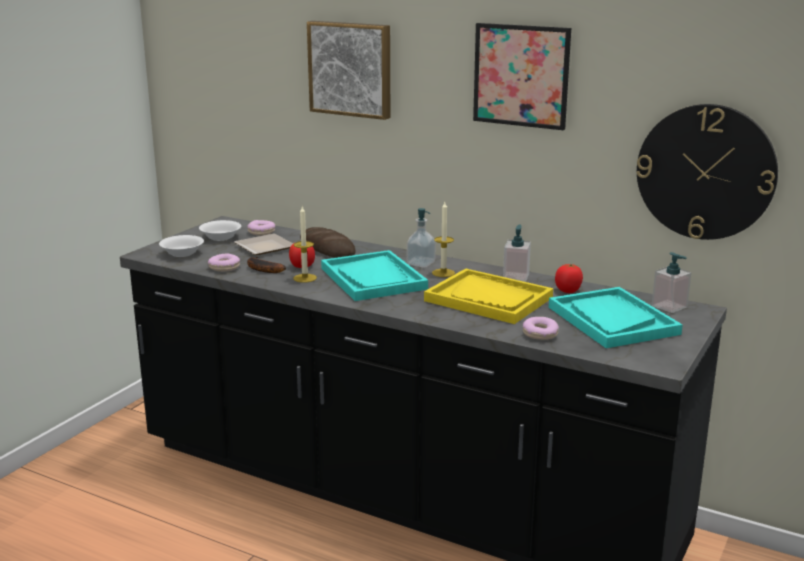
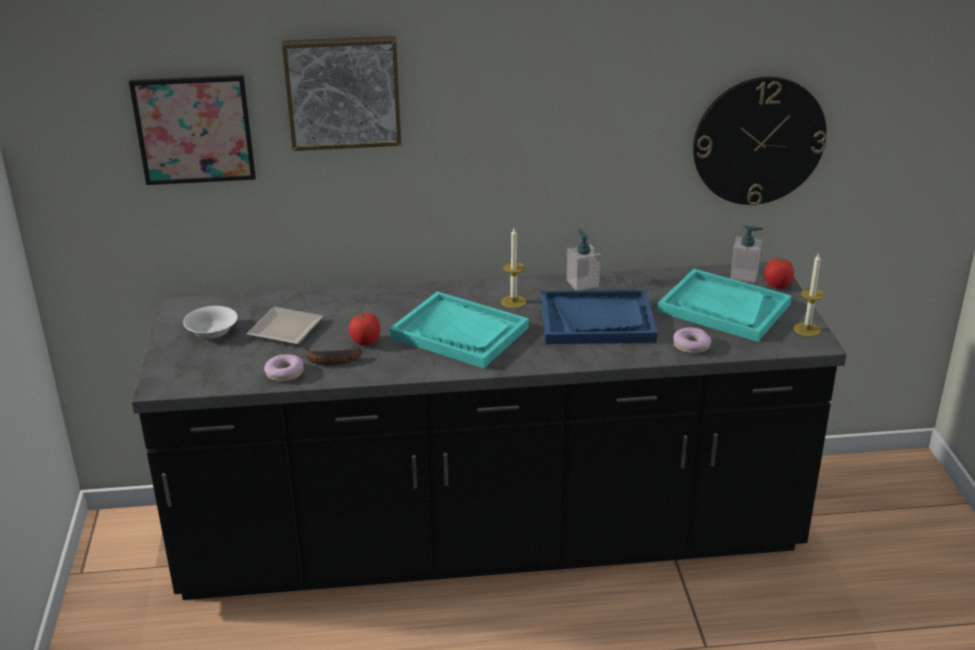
camera: 35 degrees left, 10 degrees up
white bowl [159,235,204,257] -> none
donut [247,220,275,236] -> none
candle [293,206,317,283] -> candle moved to [794,253,824,337]
bread [300,227,356,258] -> none
soap dispenser [407,208,436,267] -> none
yellow tray [424,269,553,324] -> blue tray [541,290,658,344]
picture [473,23,571,130] -> picture moved to [129,75,256,185]
tomato [555,264,583,293] -> tomato moved to [764,258,794,289]

